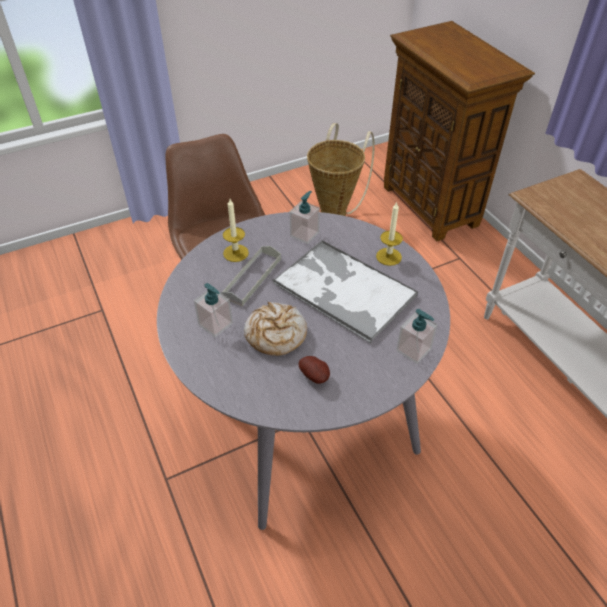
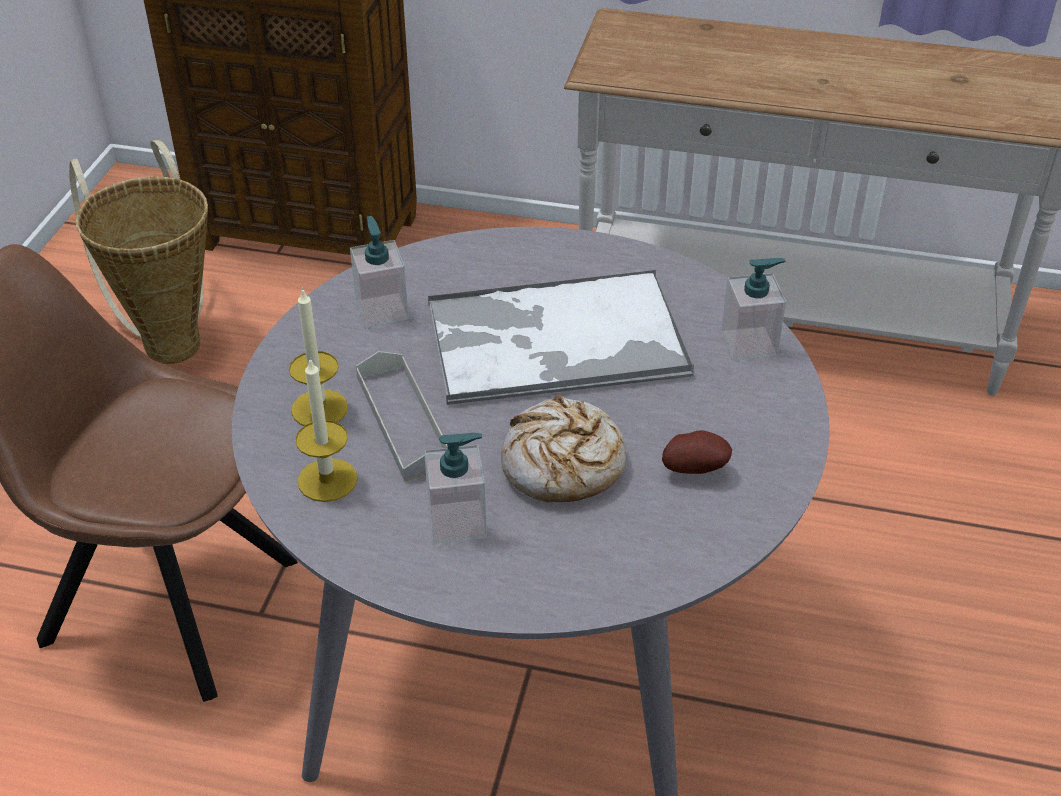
camera: 50 degrees left, 5 degrees down
candle [376,202,403,266] -> candle moved to [295,358,358,502]

